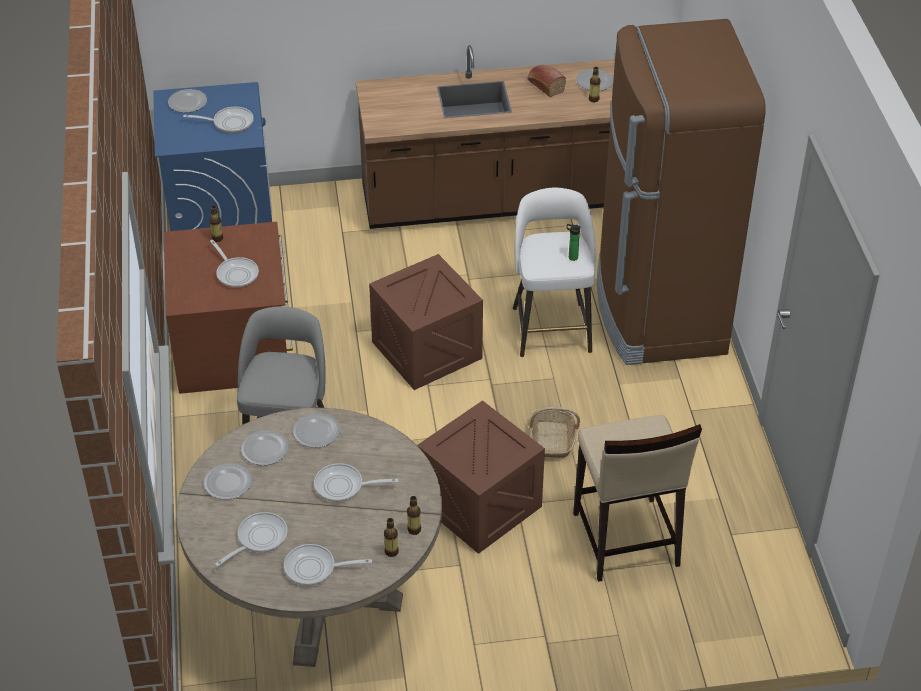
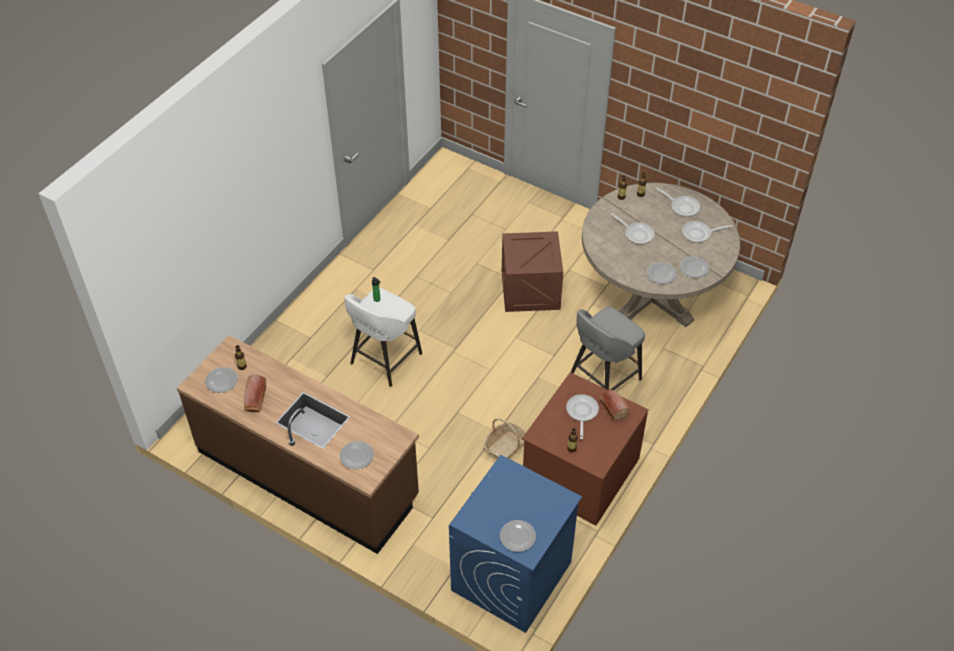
camera: 140 degrees left, 5 degrees up
frying pan [183,107,253,133] -> none
plate [293,413,340,448] -> plate moved to [340,441,374,469]
crate [369,254,483,390] -> none
basket [529,407,580,458] -> basket moved to [484,418,526,458]
beige stool [573,415,702,582] -> none
brown fridge [597,19,766,365] -> none
none -> bread [599,390,630,421]

